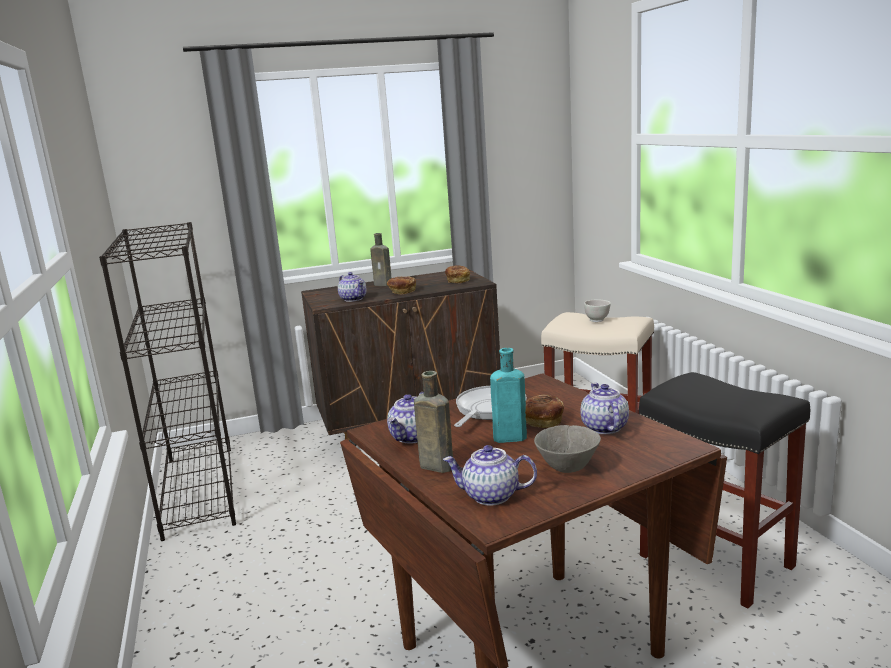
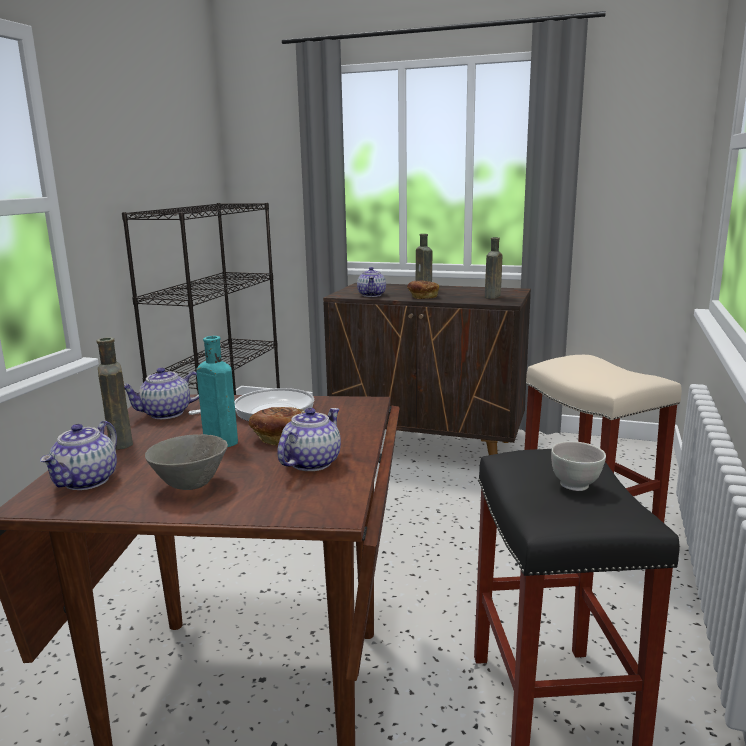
camera: 35 degrees right, 0 degrees up
teapot [443,445,537,506] -> teapot turned 120 degrees counterclockwise [40,421,117,490]
bread [445,265,470,283] -> brown bottle [485,237,502,299]
white bowl [584,299,611,322] -> white bowl moved to [551,441,606,491]

